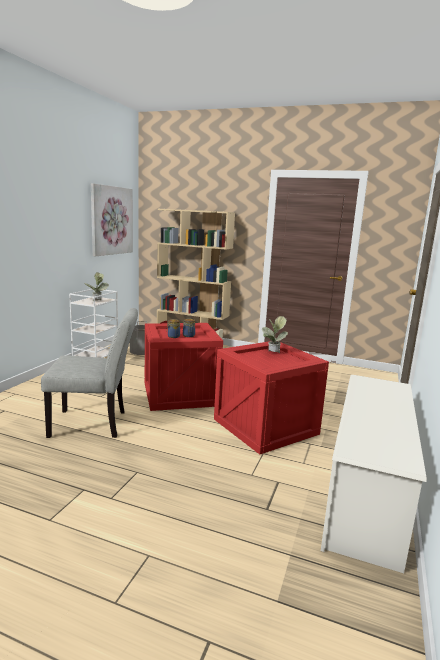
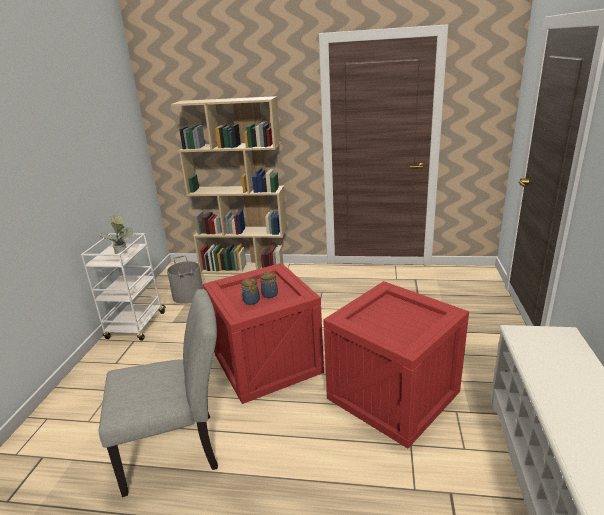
camera: 10 degrees left, 10 degrees up
picture [91,183,133,256] -> none
potted plant [262,316,288,353] -> none

